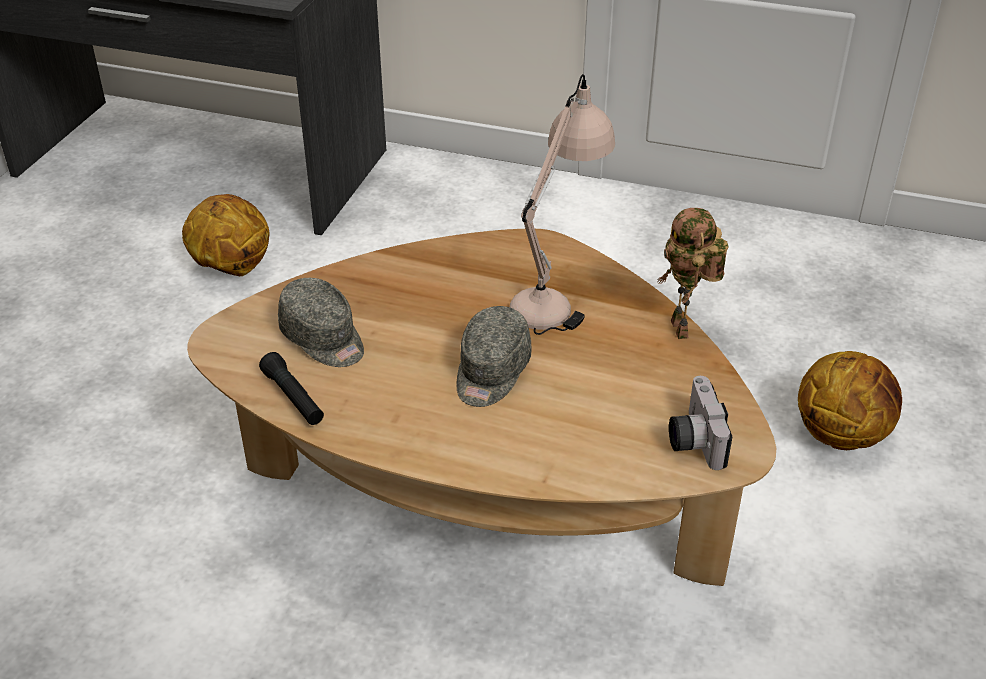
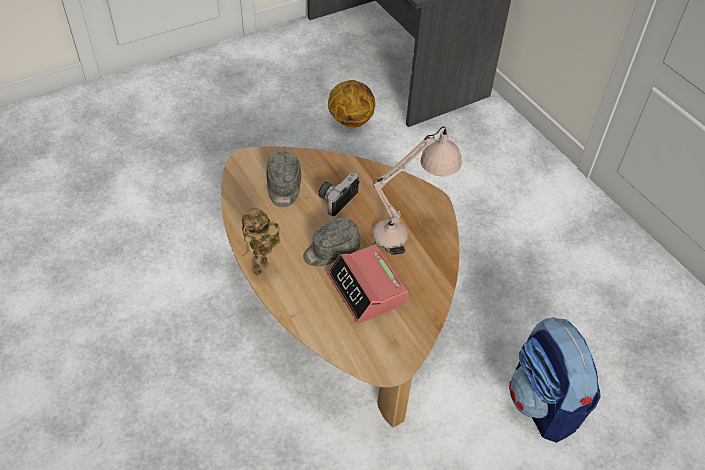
camera: 40 degrees right, 10 degrees up
black flashlight [259,352,324,425] -> none
toy robot [658,208,729,339] -> toy robot moved to [242,208,280,276]
camera [669,376,732,470] -> camera moved to [318,173,359,216]
basketball [798,351,902,450] -> backpack [509,317,601,443]
none -> alarm clock [327,244,408,324]

